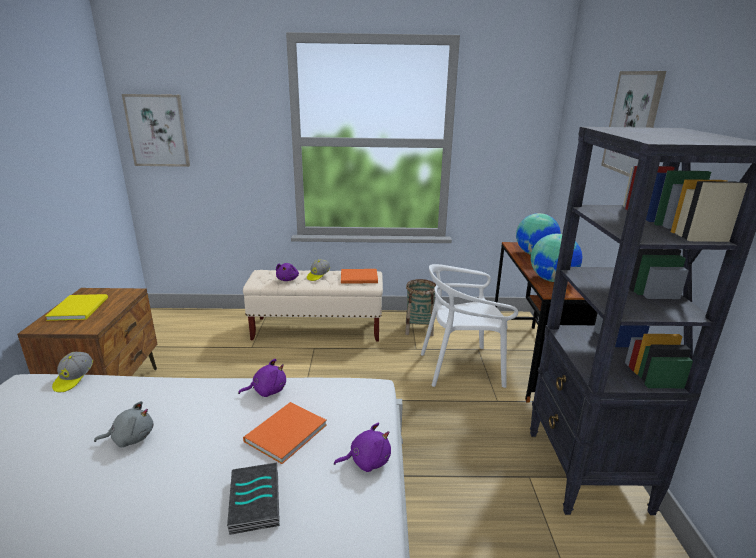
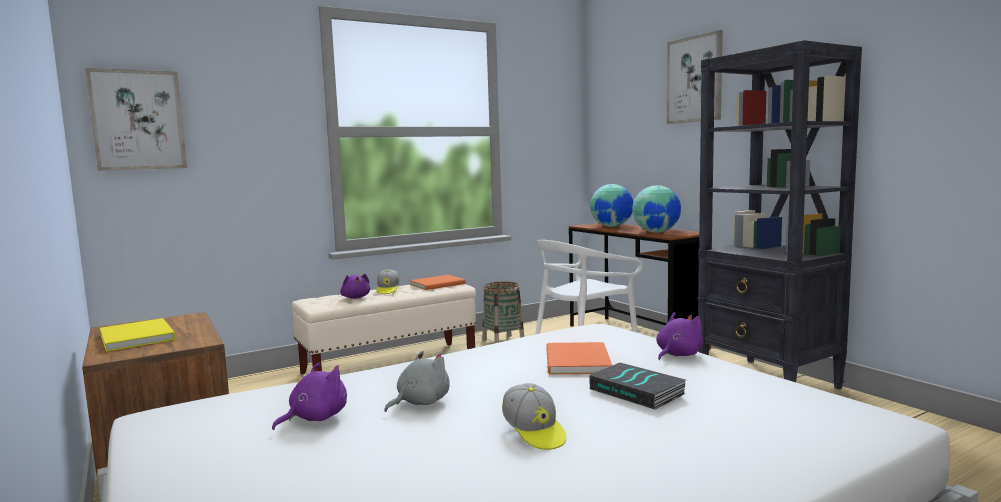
camera: 30 degrees left, 15 degrees down
cap [52,352,93,392] -> cap moved to [502,383,566,450]
purple plush toy [238,359,286,397] -> purple plush toy moved to [272,362,347,430]

